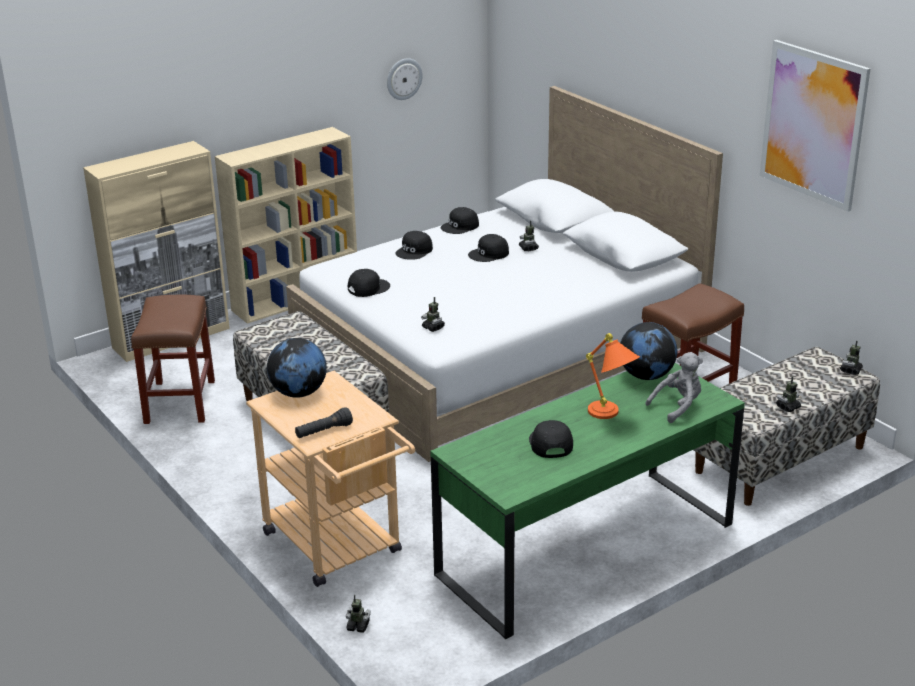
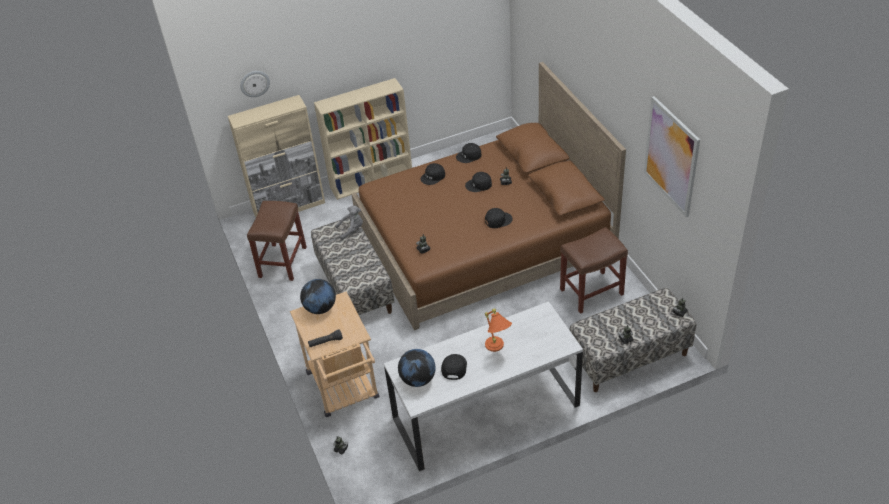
camera: 15 degrees right, 15 degrees up
white bed [286,86,723,462] -> brown bed [351,62,626,330]
black cap [348,269,390,297] -> black cap moved to [485,208,513,228]
wall clock [387,58,423,100] -> wall clock moved to [240,71,270,97]
green desk [430,363,745,639] -> white desk [384,301,583,471]
globe [621,322,677,380] -> globe moved to [398,349,436,387]
grey plush toy [645,352,703,423] -> grey plush toy moved to [335,205,363,240]

